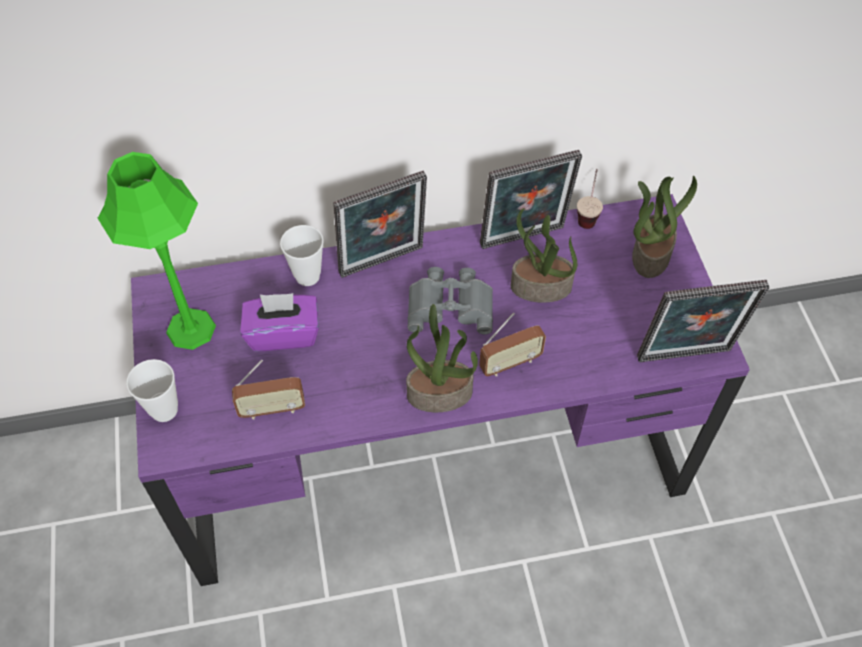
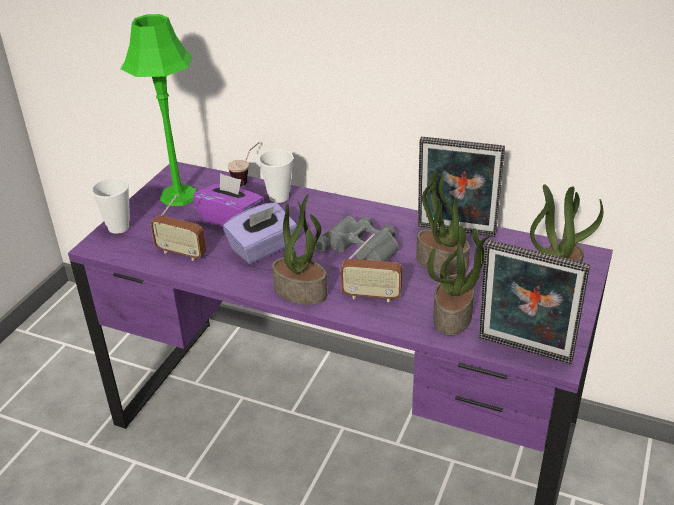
camera: 35 degrees right, 20 degrees down
picture frame [333,170,427,278] -> none
cup [577,169,603,229] -> cup moved to [228,142,259,186]
none -> purple tissue box [223,202,297,264]
none -> potted plant [427,226,493,336]

